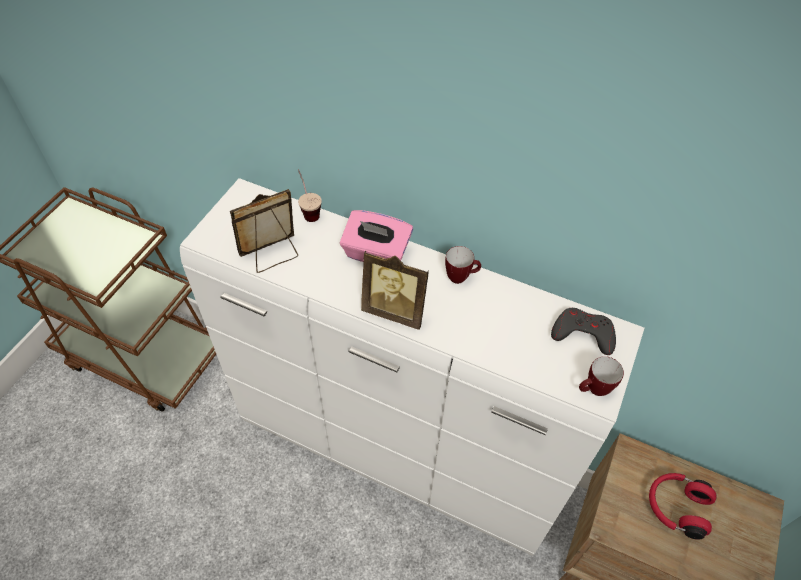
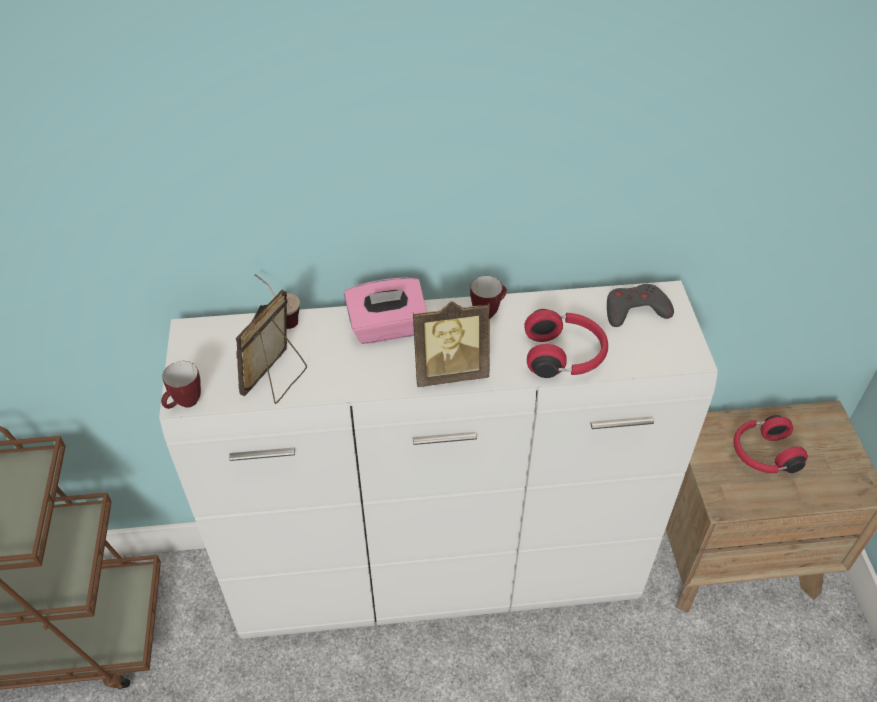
camera: 30 degrees left, 5 degrees down
mug [579,356,624,396] -> mug moved to [161,361,201,409]
none -> red headphones [524,309,608,378]

